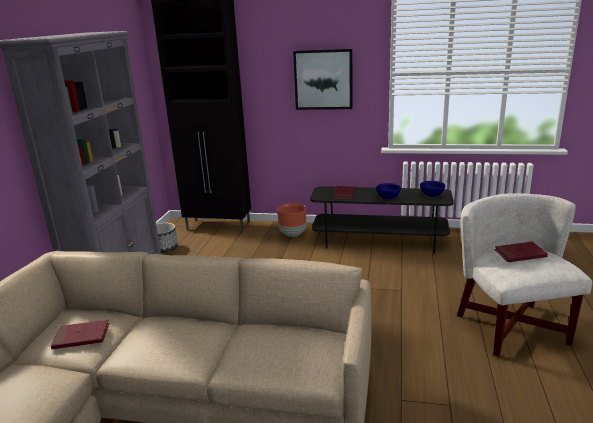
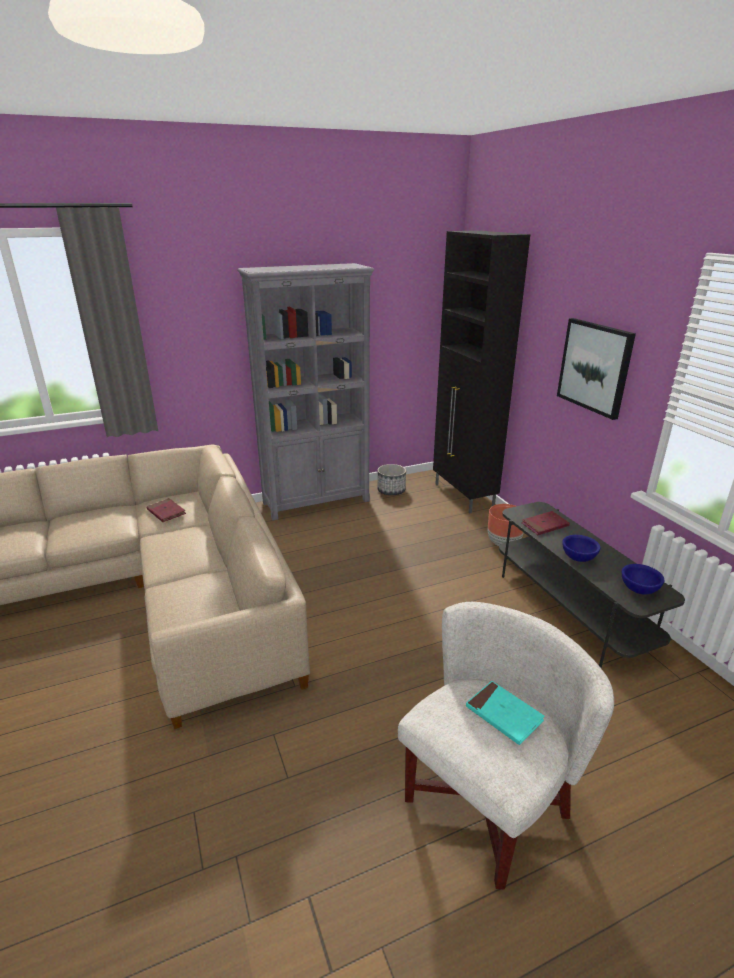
camera: 55 degrees right, 5 degrees up
red book [494,242,548,262] -> turquoise book [466,681,545,745]

